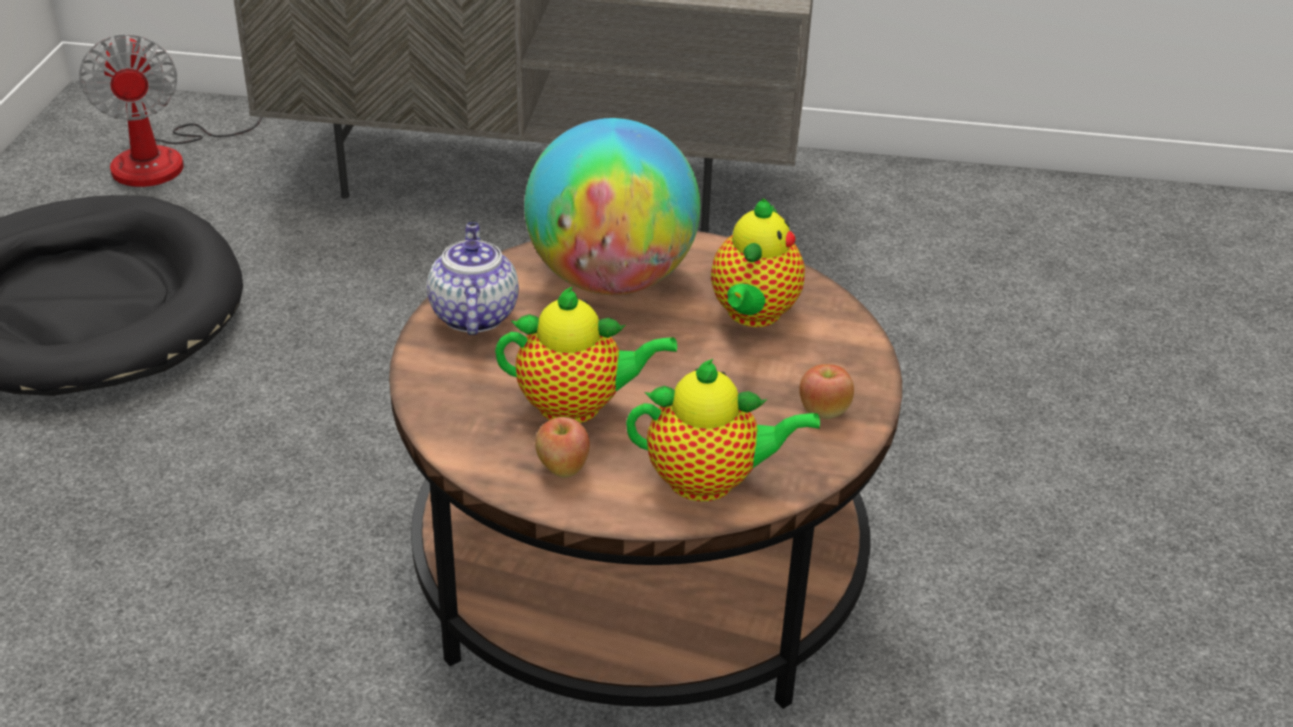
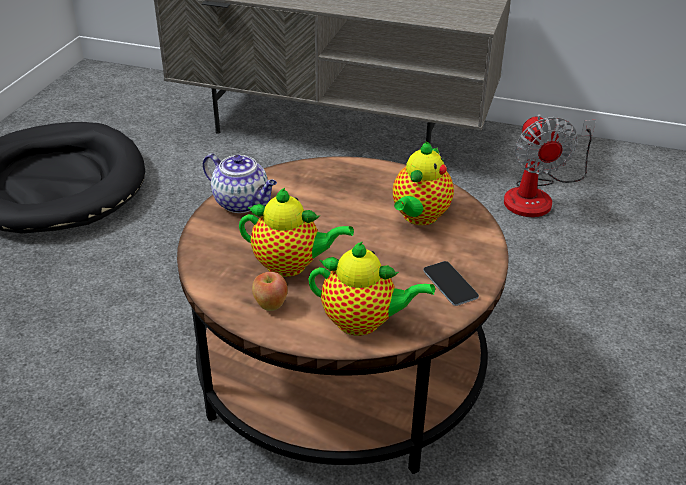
camera: 10 degrees right, 0 degrees up
fan [79,33,263,187] -> fan moved to [504,114,596,217]
teapot [427,222,519,335] -> teapot turned 120 degrees clockwise [203,153,277,213]
globe [524,118,701,295] -> none
apple [799,364,854,419] -> phone [423,261,479,306]

